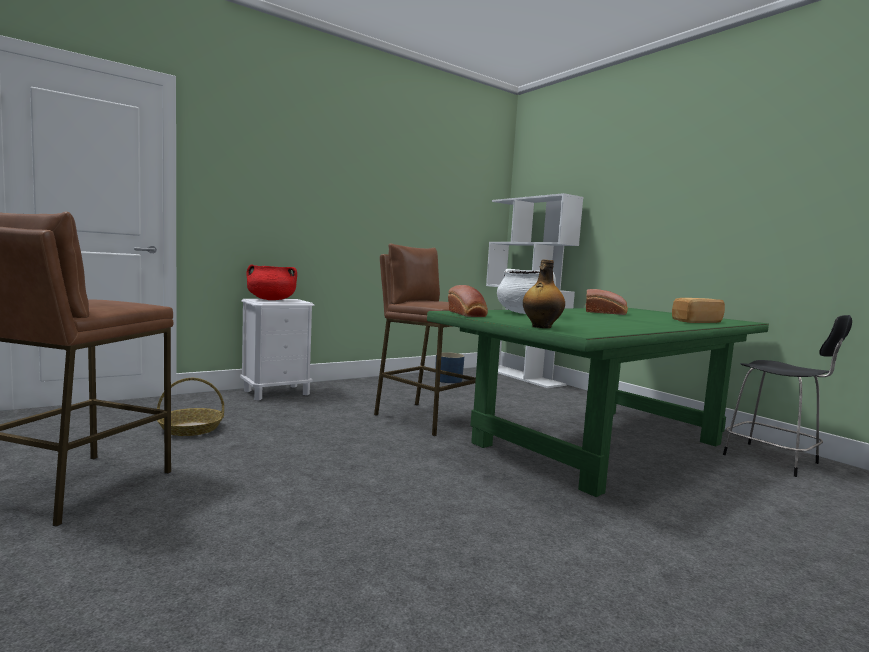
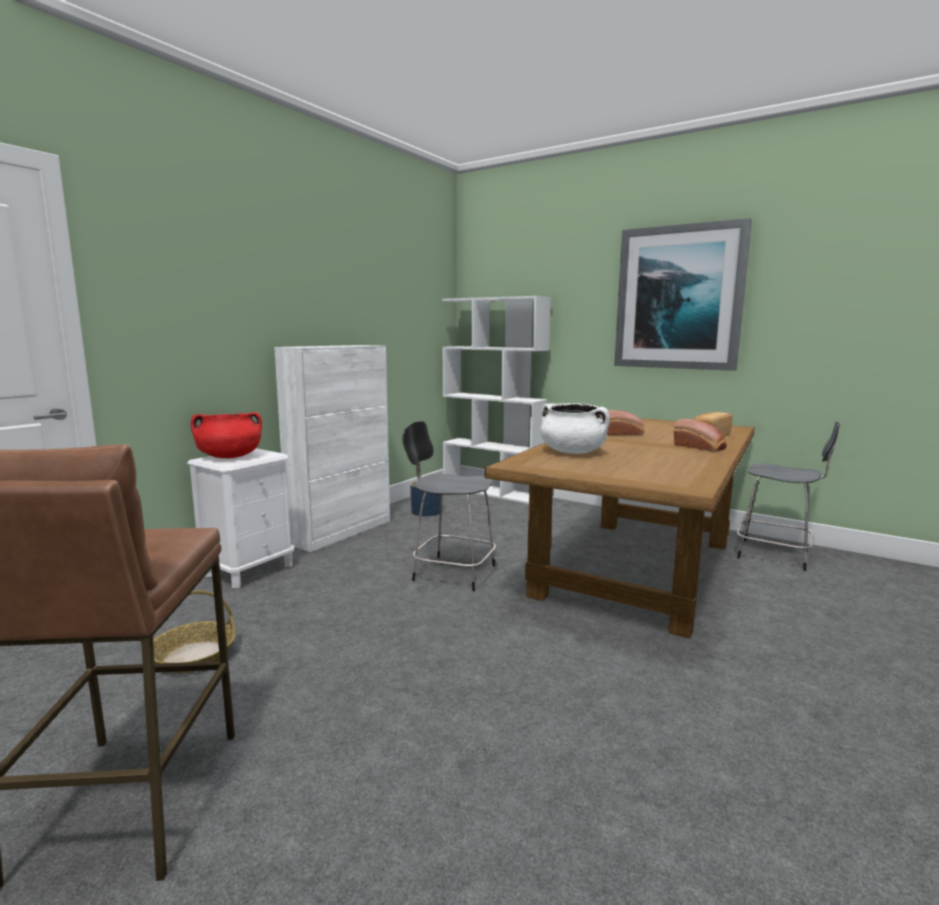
camera: 20 degrees left, 5 degrees up
brown stool [374,243,488,436] -> black chair [402,421,496,591]
green dining table [427,308,769,497] -> brown dining table [485,418,755,639]
bread [448,285,488,317] -> bread moved to [674,419,727,452]
bottle [523,259,565,328] -> none
none -> white cabinet [274,345,390,552]
none -> picture [614,218,752,371]

